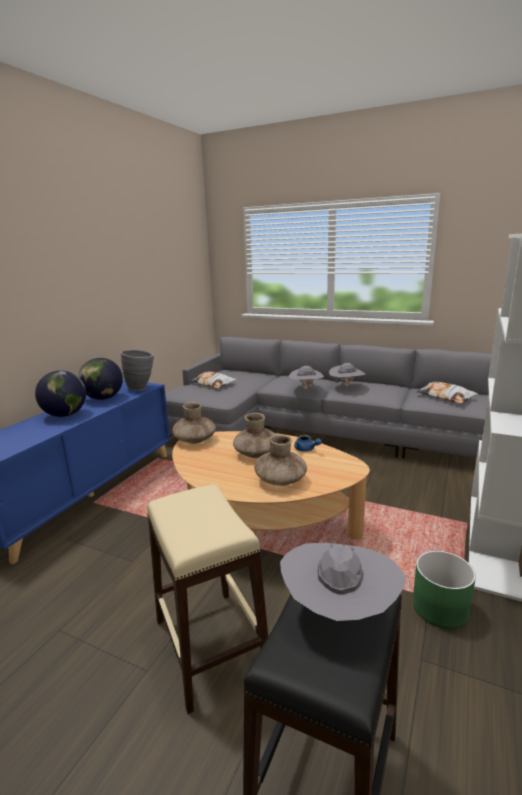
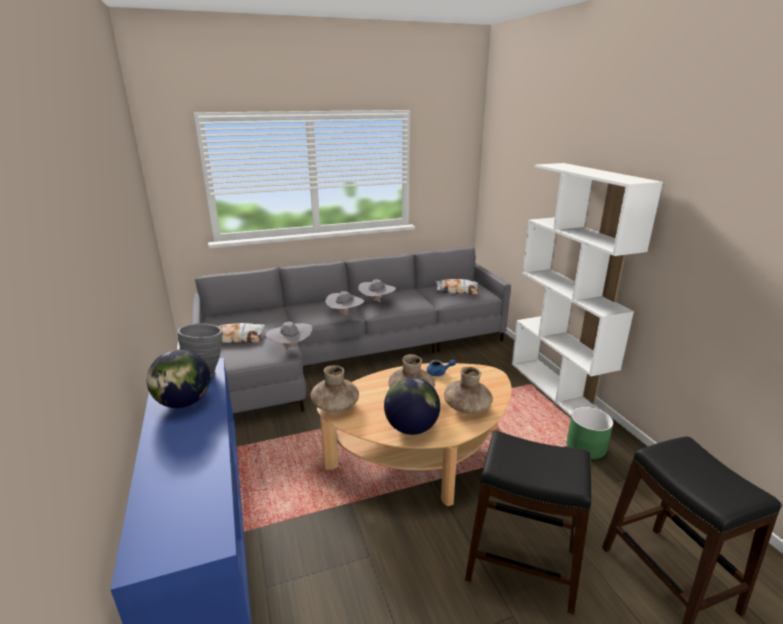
camera: 45 degrees left, 5 degrees up
globe [35,370,86,417] -> globe moved to [384,377,440,435]
beige stool [147,485,268,714] -> black stool [465,431,591,614]
grey hat [280,543,406,621] -> grey hat moved to [266,322,312,349]

